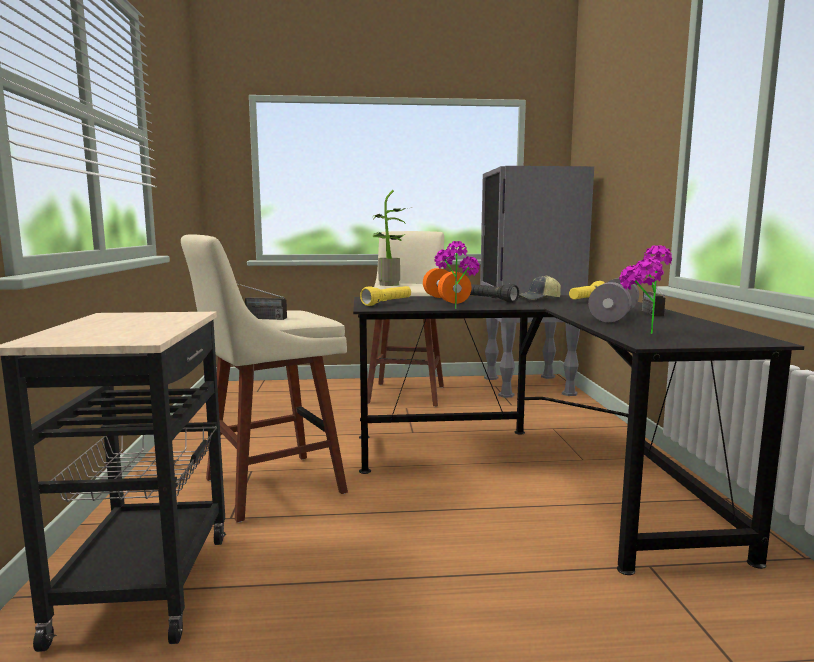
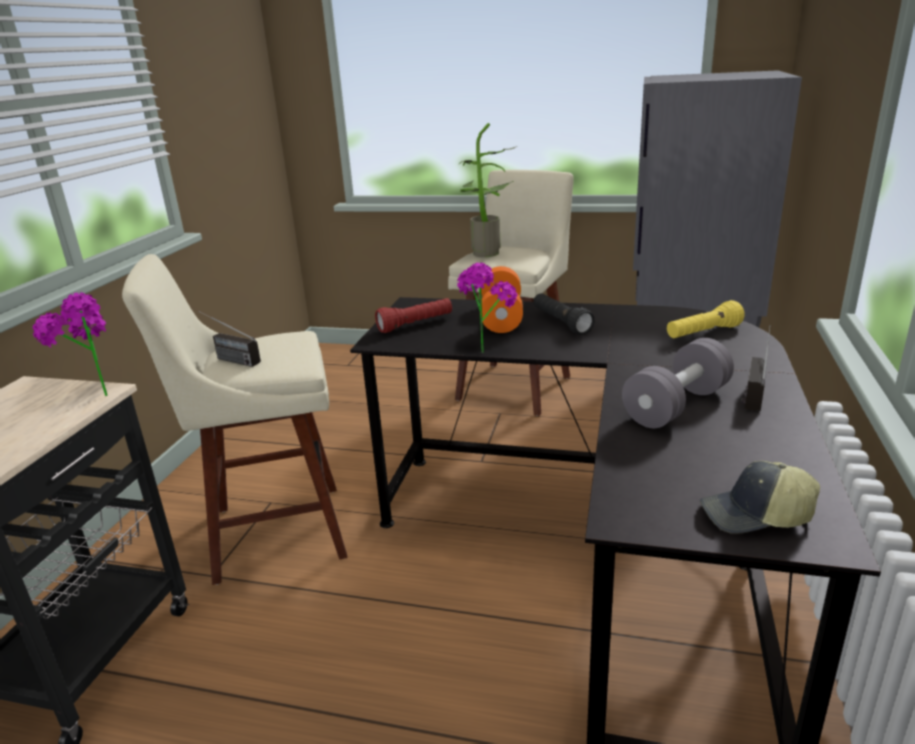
camera: 20 degrees right, 15 degrees up
yellow flashlight [360,286,411,306] -> red flashlight [375,298,452,333]
cap [518,275,561,300] -> cap moved to [700,461,820,534]
potted plant [619,245,672,334] -> potted plant moved to [32,292,108,396]

